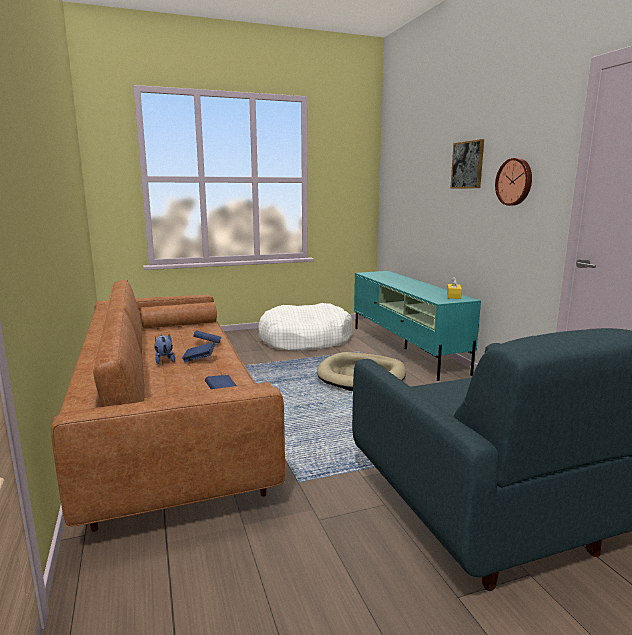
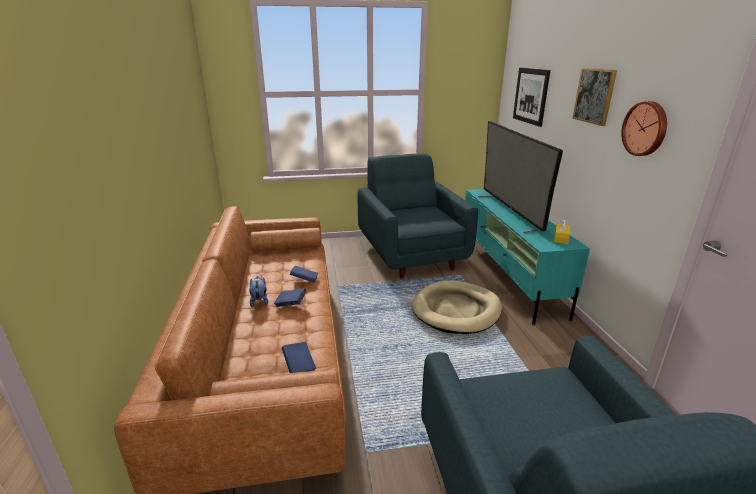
camera: 10 degrees right, 10 degrees up
white dog bed [258,303,353,351] -> blue armchair [358,154,478,278]
none -> television [478,121,563,233]
none -> picture [513,68,550,127]

